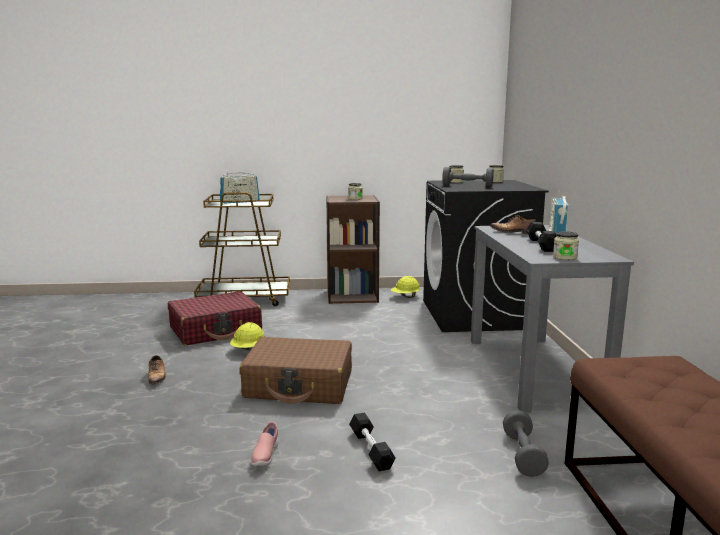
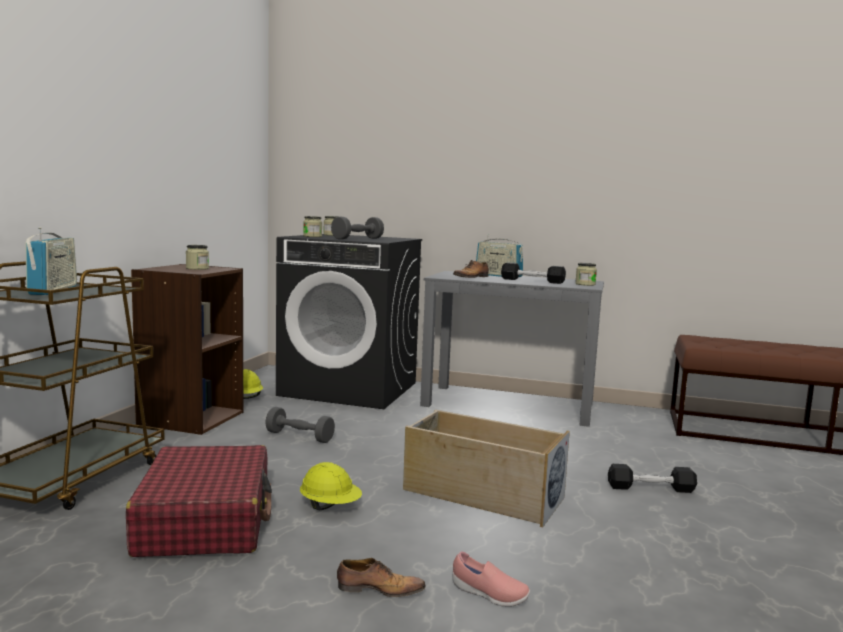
camera: 70 degrees left, 5 degrees down
brown suitcase [239,337,352,404] -> beige storage box [403,409,570,527]
pink shoe [251,421,279,467] -> pink shoe moved to [452,552,530,607]
grey dumbbell [503,410,549,477] -> grey dumbbell moved to [265,407,335,443]

